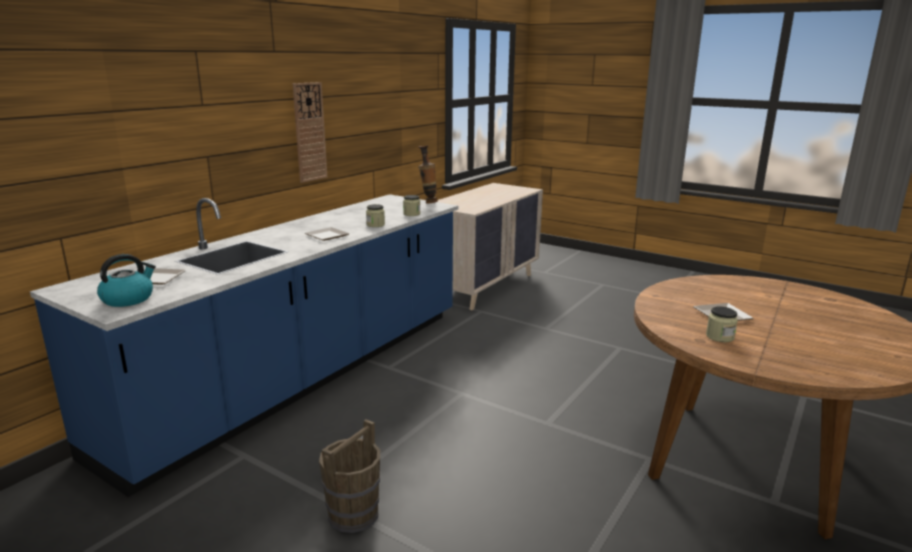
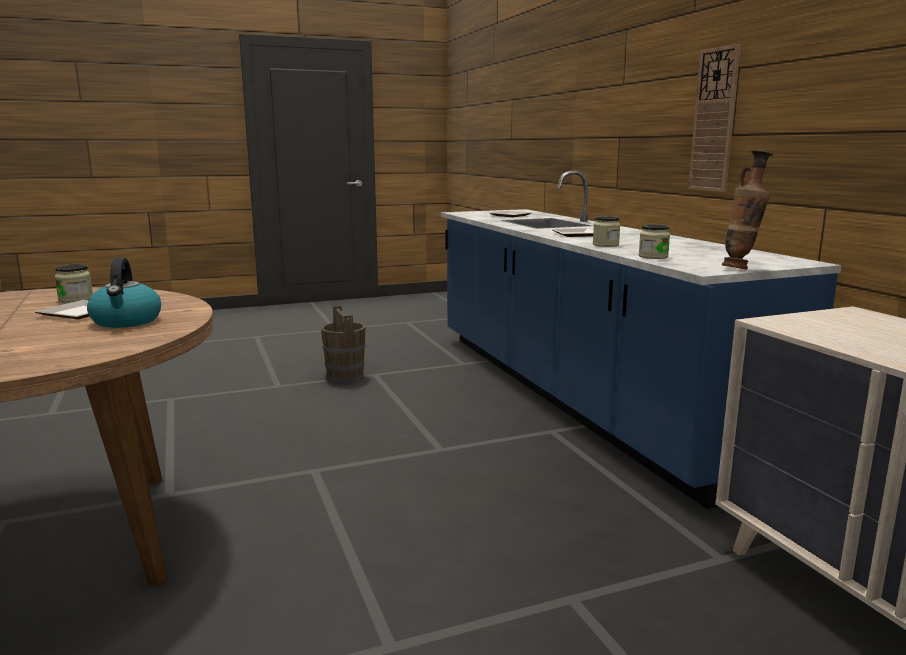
camera: 125 degrees right, 5 degrees down
kettle [97,254,156,307] -> kettle moved to [87,257,161,328]

